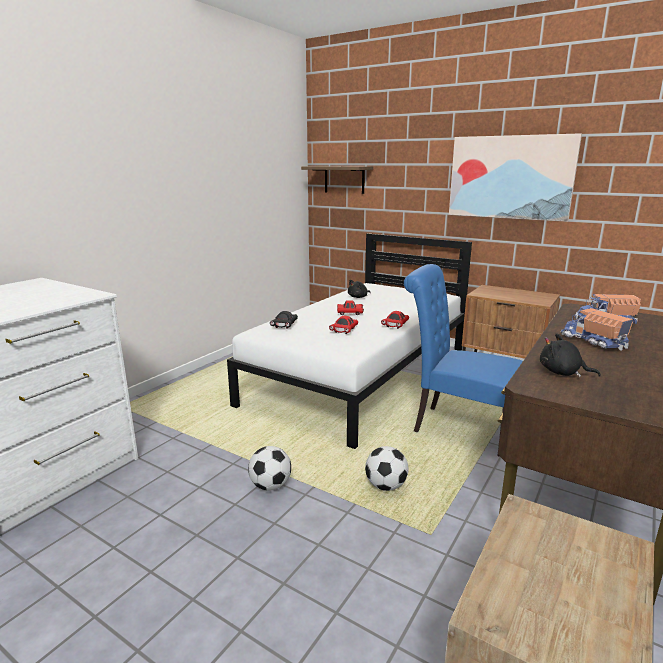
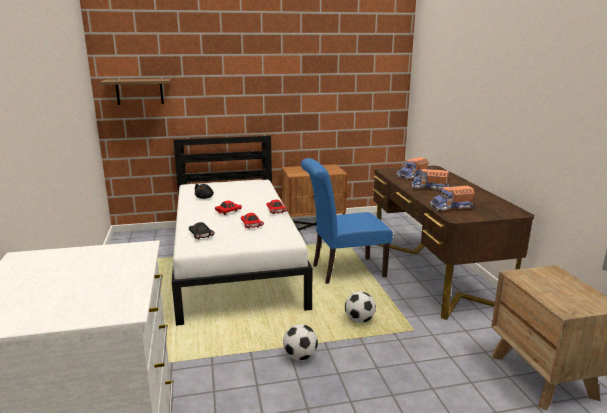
camera: 45 degrees left, 0 degrees up
picture [449,133,582,221] -> none
black plush toy [540,333,601,377] -> toy truck [430,186,474,211]

